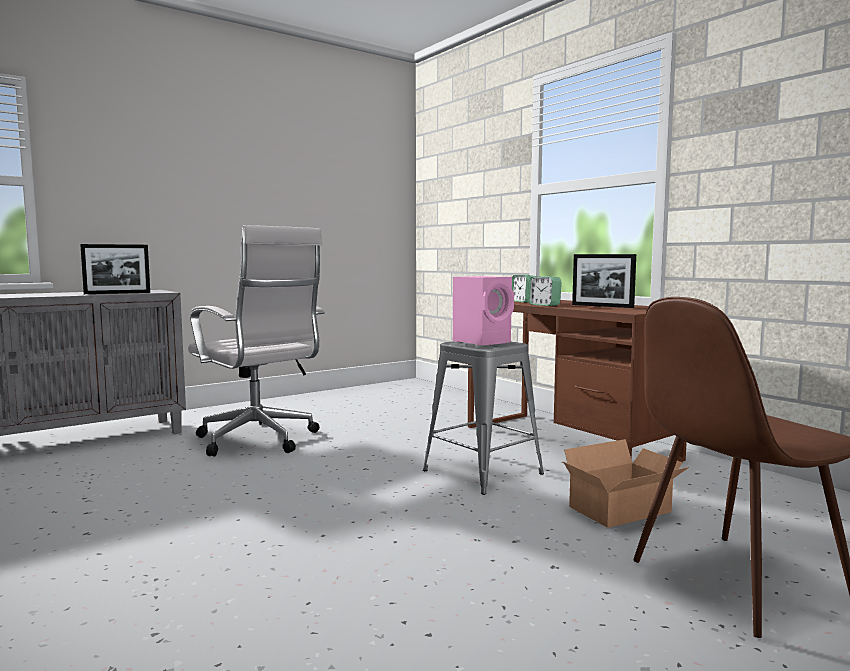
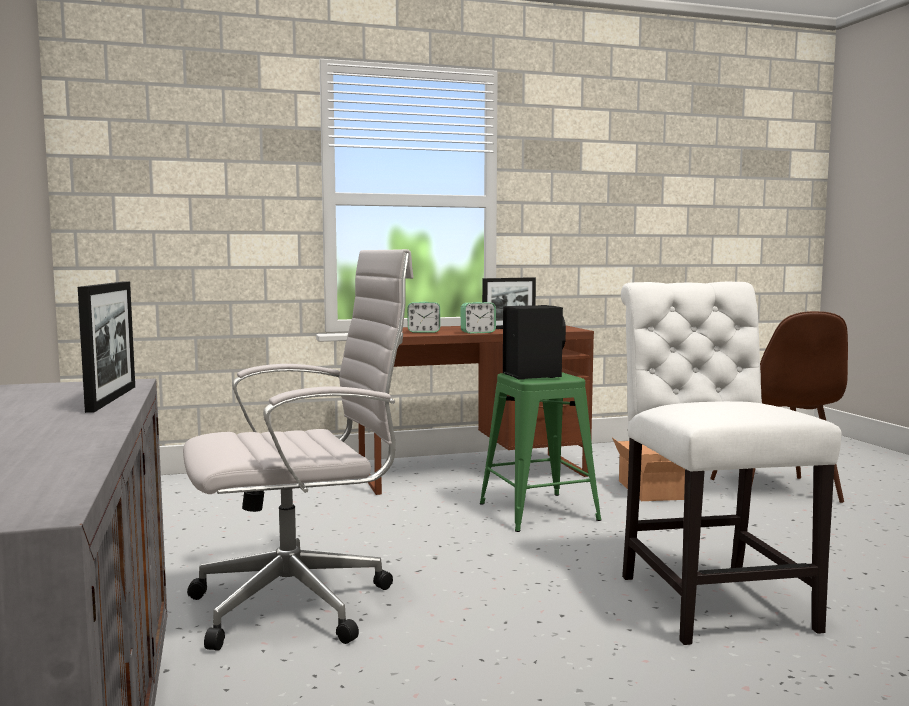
camera: 70 degrees left, 0 degrees up
grey stool [423,341,544,495] -> green stool [480,372,602,532]
pink speaker [453,276,514,345] -> black speaker [503,305,566,380]
none -> white chair [621,282,842,645]

